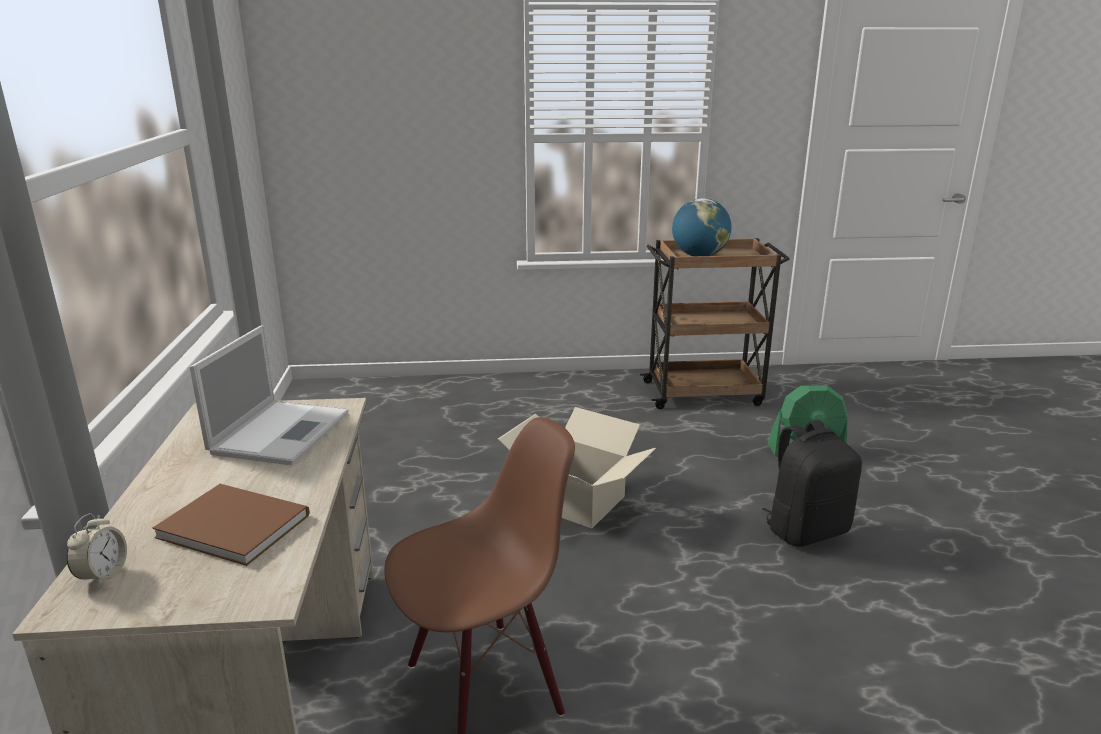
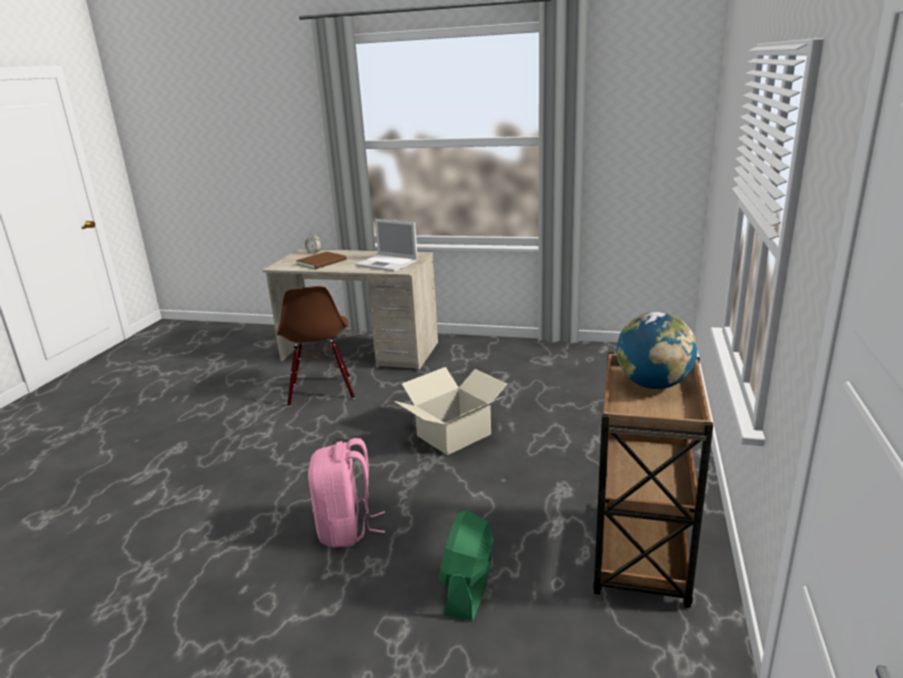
camera: 110 degrees right, 0 degrees up
black backpack [762,420,862,547] -> pink backpack [308,438,385,547]

